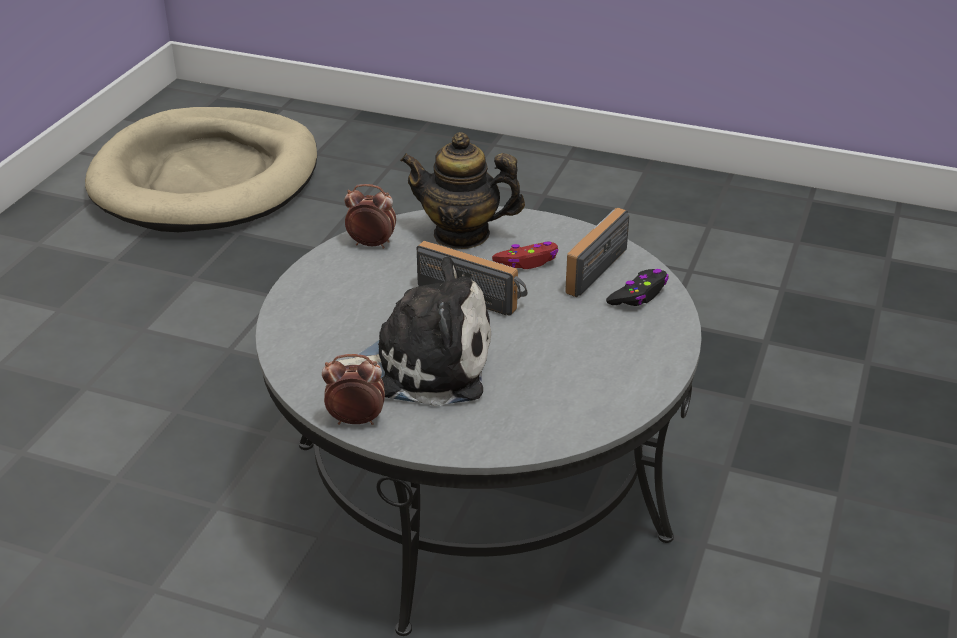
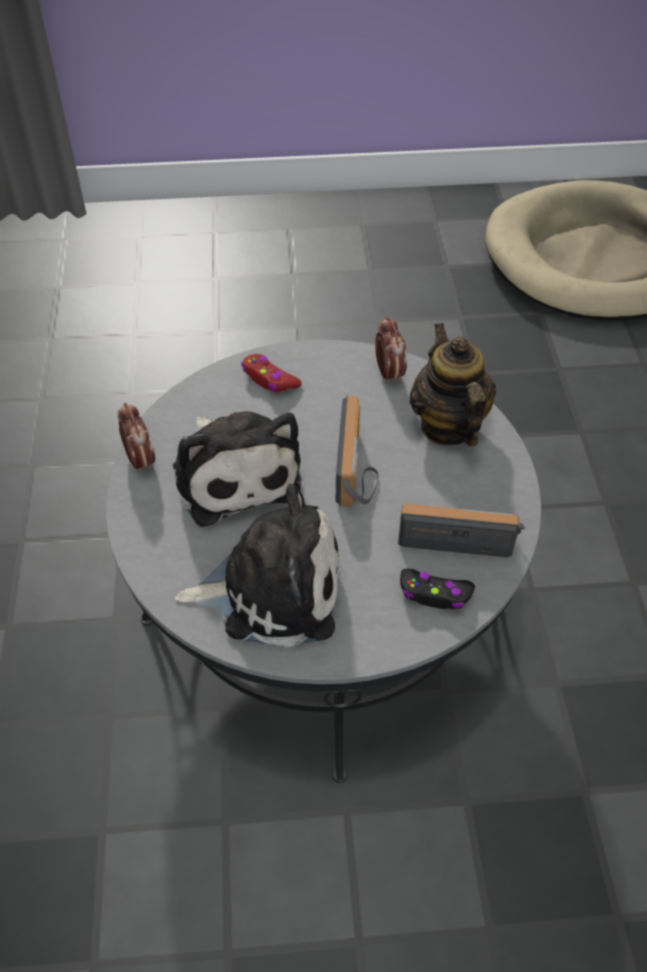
camera: 65 degrees right, 15 degrees up
red game controller [492,241,558,269] -> red game controller moved to [241,354,302,392]
none -> plush toy [175,484,340,648]

